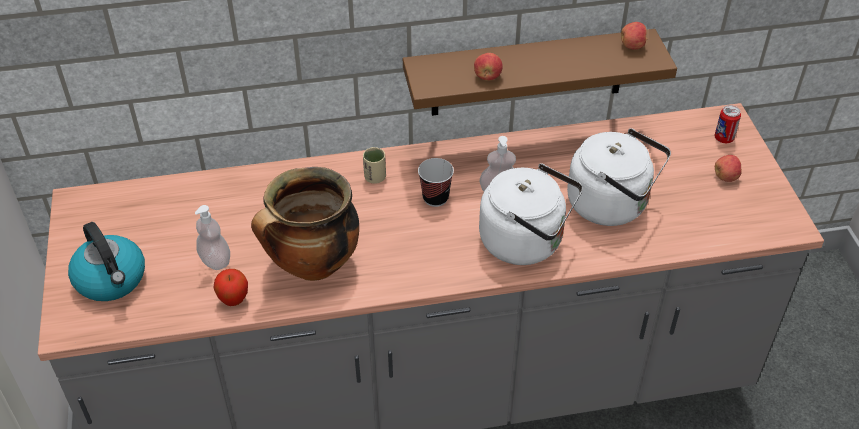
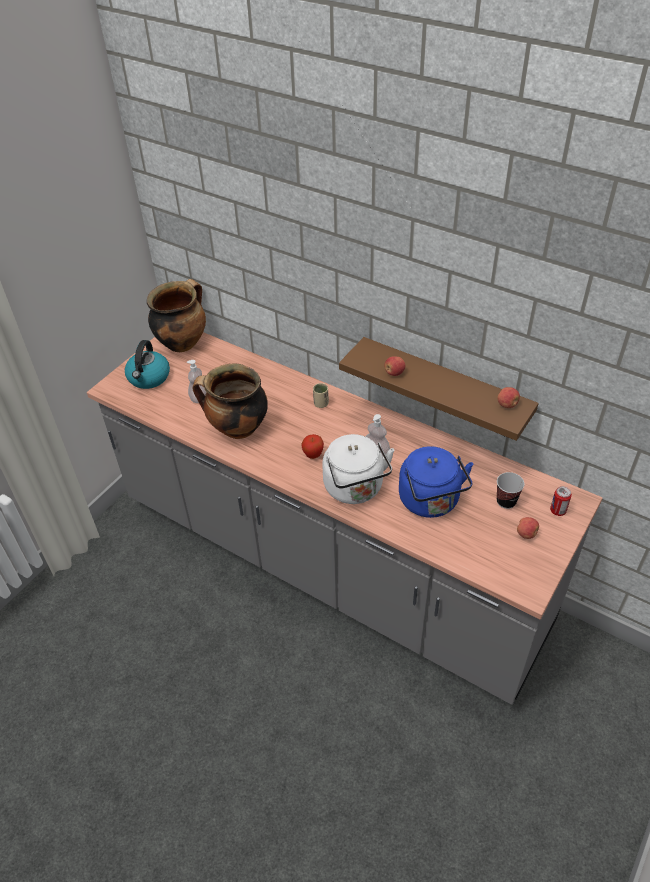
camera: 45 degrees right, 0 degrees up
apple [213,269,248,306] -> apple moved to [302,434,324,459]
cup [418,158,454,207] -> cup moved to [497,472,524,509]
white kettle [567,128,671,226] -> blue kettle [399,446,473,518]
none -> cooking pot [147,279,206,352]

